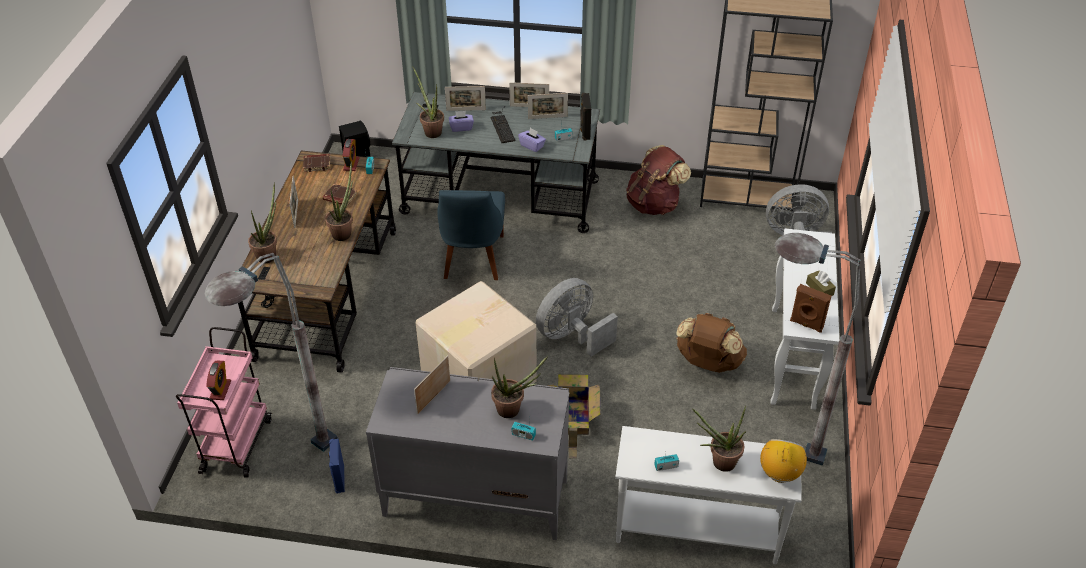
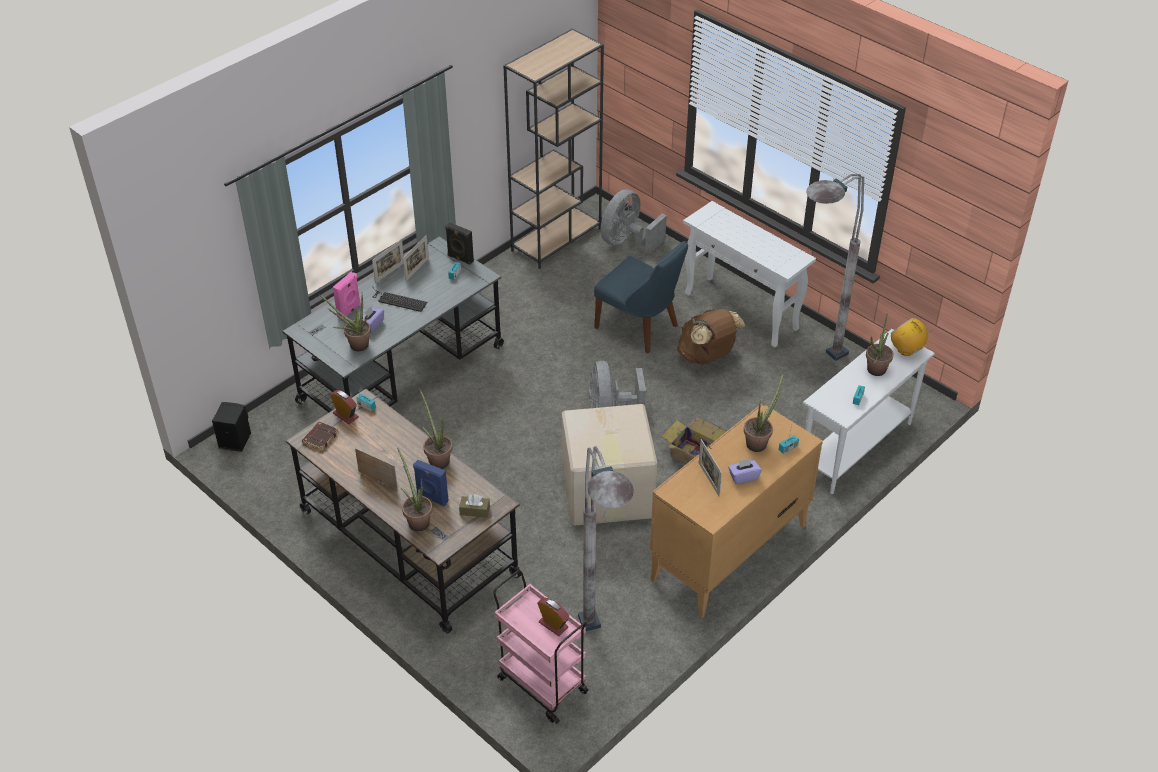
camera: 55 degrees left, 0 degrees up
brown book [323,184,357,206] -> none
blue speaker [328,439,345,493] -> blue speaker moved to [413,460,449,506]
grey cabinet [366,367,570,540] -> brown cabinet [650,404,823,618]
blue chair [437,190,505,280] -> blue chair moved to [594,241,688,353]
picture frame [445,86,486,111] -> pink speaker [333,272,361,319]
purple tissue box [518,128,546,152] -> purple tissue box moved to [728,458,762,484]
brown backpack [626,145,691,215] -> none
brown speaker [790,284,831,333] -> none
brown tissue box [806,271,836,296] -> brown tissue box moved to [459,494,490,518]

